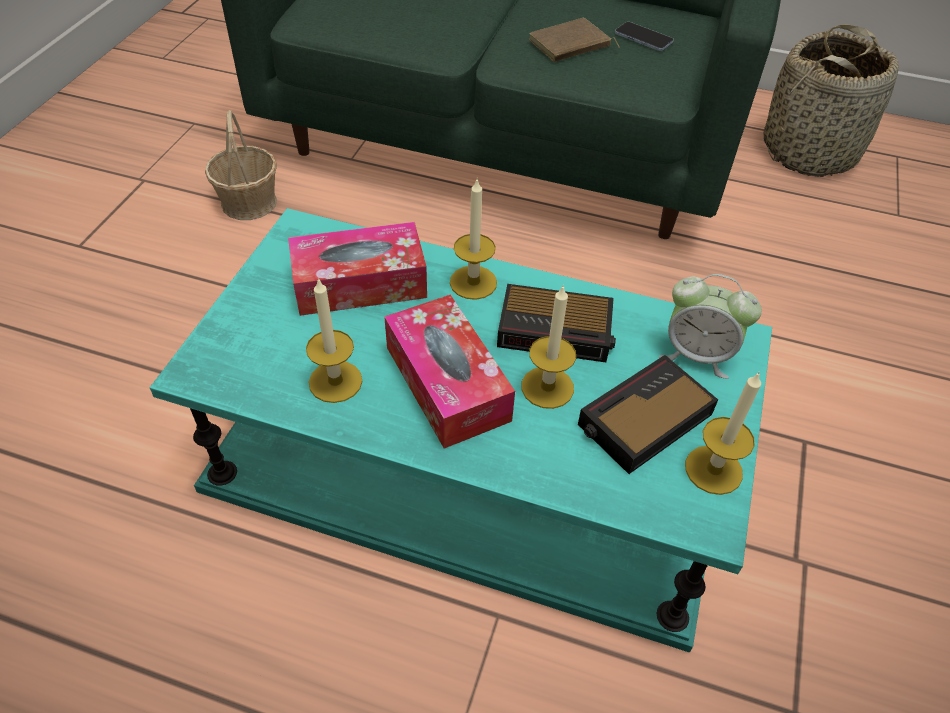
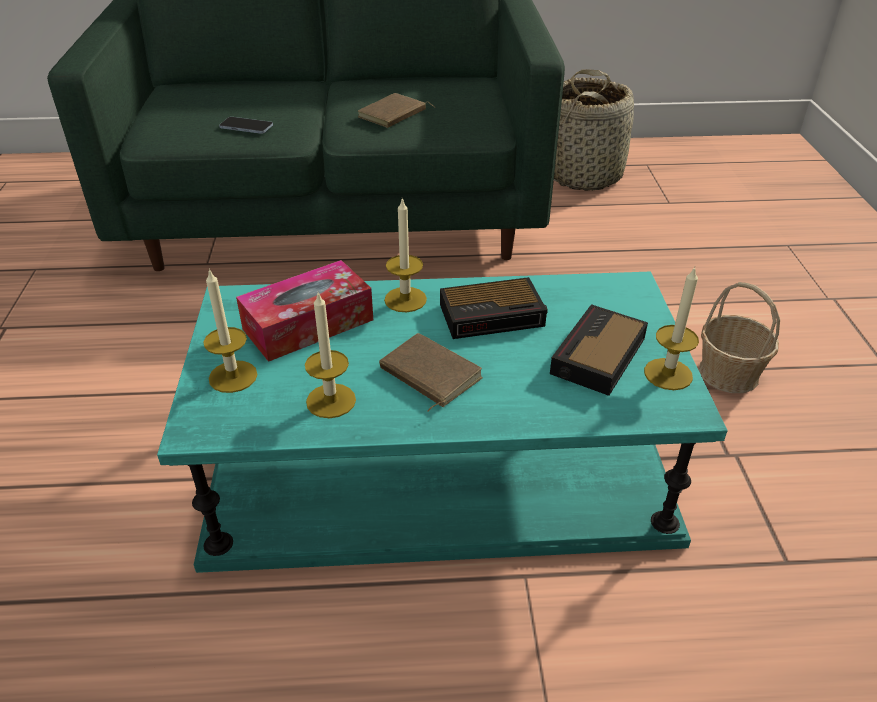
camera: 20 degrees left, 10 degrees down
basket [205,110,277,220] -> basket moved to [699,282,780,393]
tissue box [384,294,515,449] -> brown book [379,333,483,412]
candle [522,285,576,409] -> candle moved to [203,268,258,393]
phone [615,22,674,51] -> phone moved to [219,117,273,134]
alarm clock [659,274,762,379] -> none

